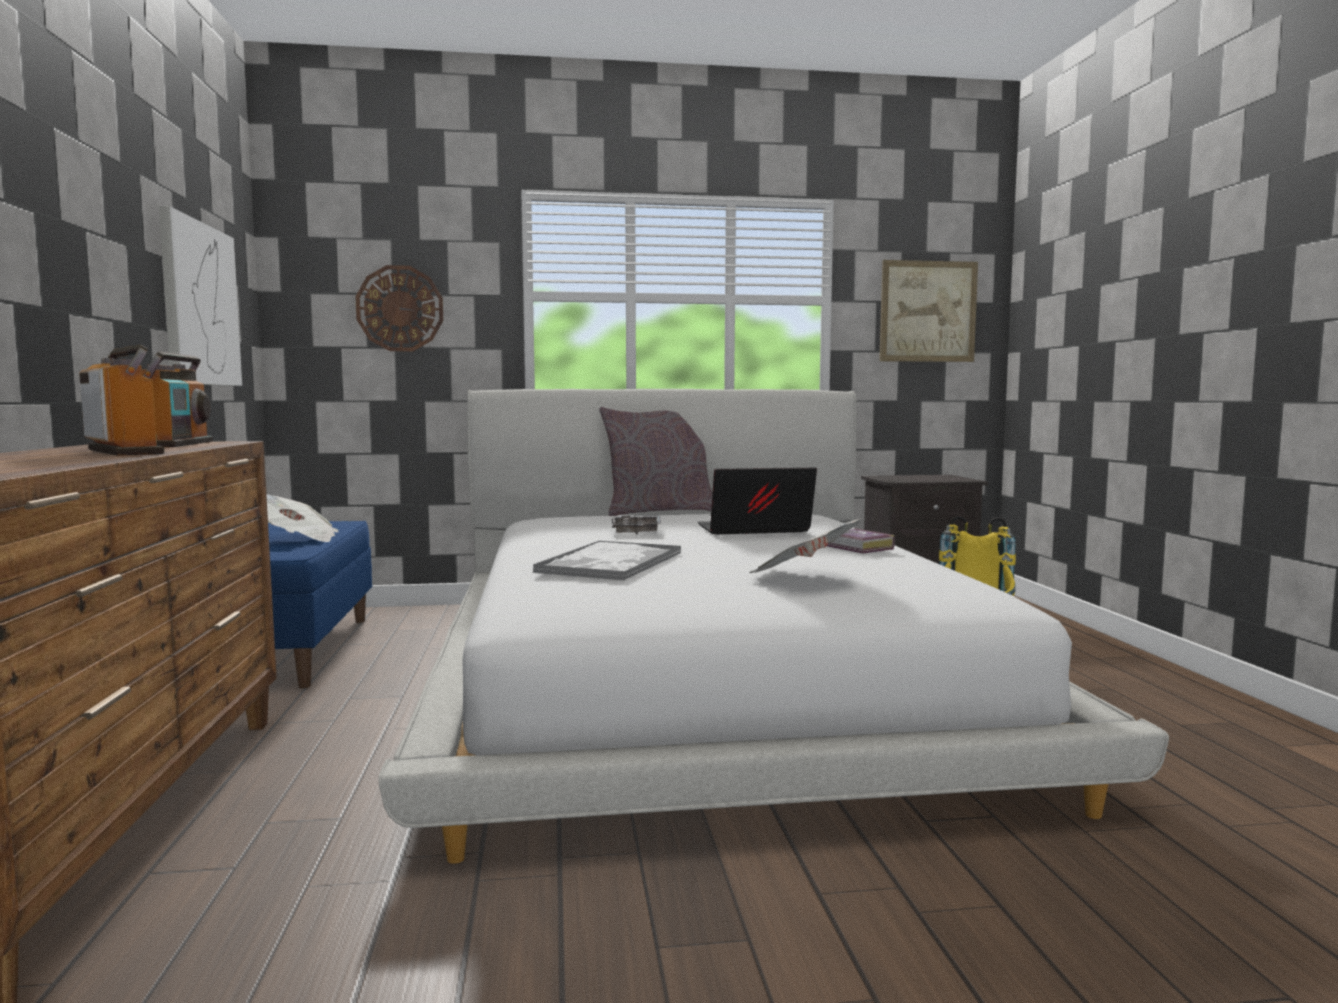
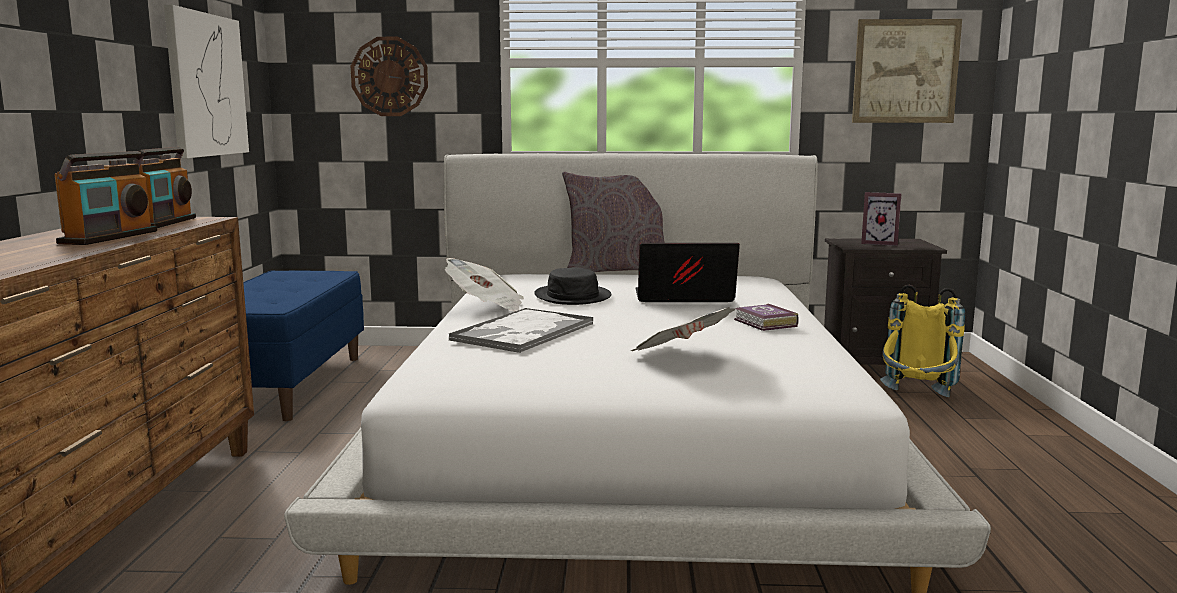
camera: 10 degrees right, 5 degrees up
radio [79,344,164,456] -> radio turned 45 degrees clockwise [55,151,157,245]
newspaper [266,494,339,542] -> newspaper moved to [445,258,524,311]
grey tray [612,515,661,535] -> black hat [534,267,612,305]
none -> picture frame [861,192,902,246]

